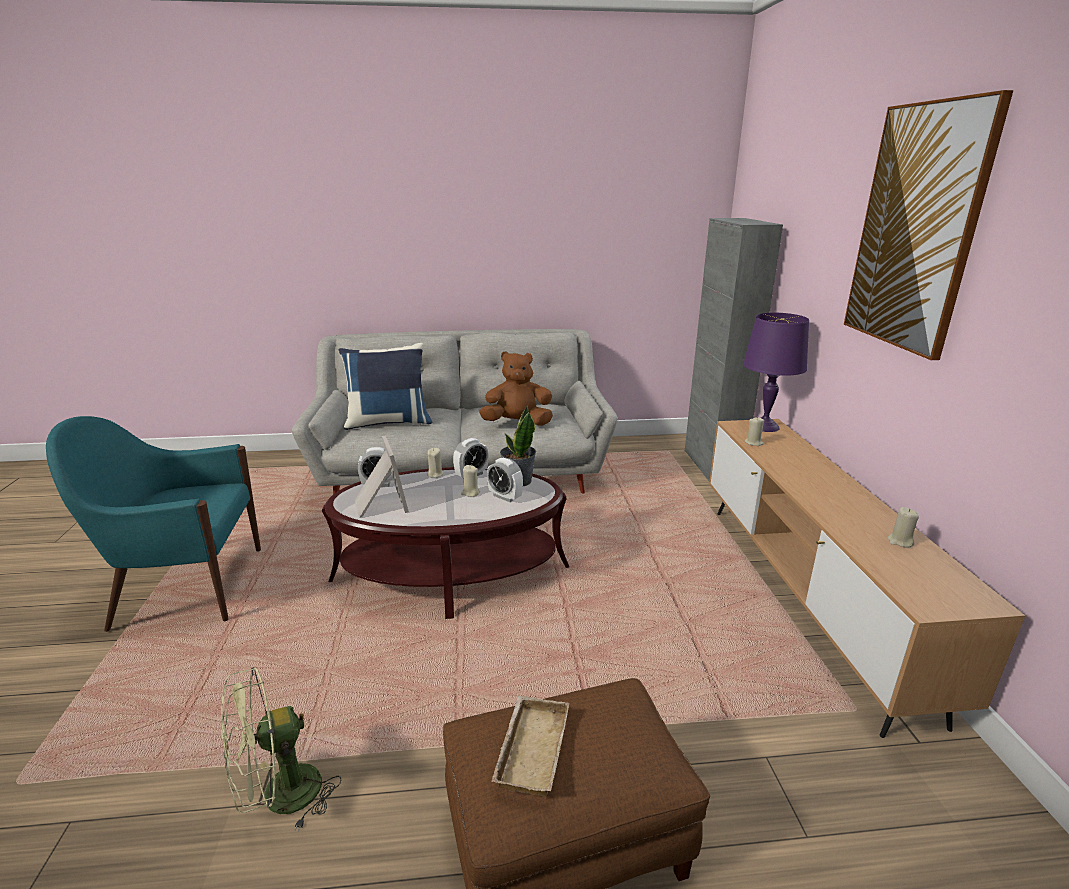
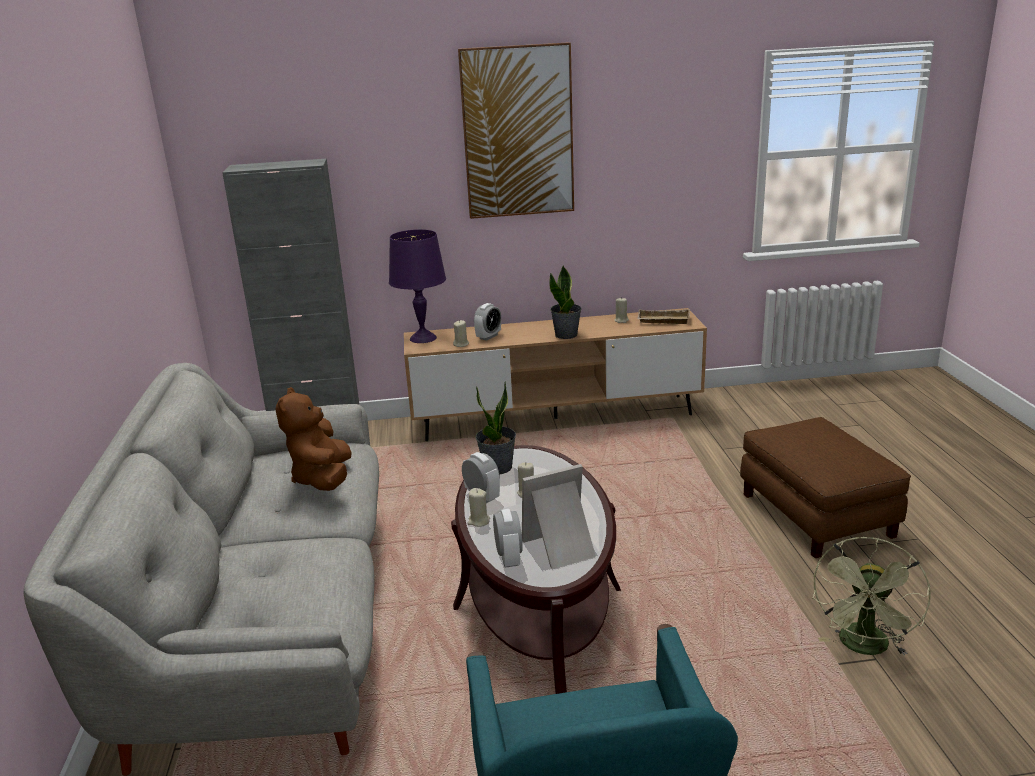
camera: 90 degrees left, 0 degrees up
green fan [221,667,341,832] -> green fan turned 60 degrees clockwise [813,537,931,655]
blue pillow [339,343,432,430] -> none
alarm clock [487,458,523,502] -> alarm clock moved to [474,303,501,341]
beige tray [491,696,570,796] -> beige tray moved to [637,309,690,324]
none -> potted plant [549,265,581,339]

